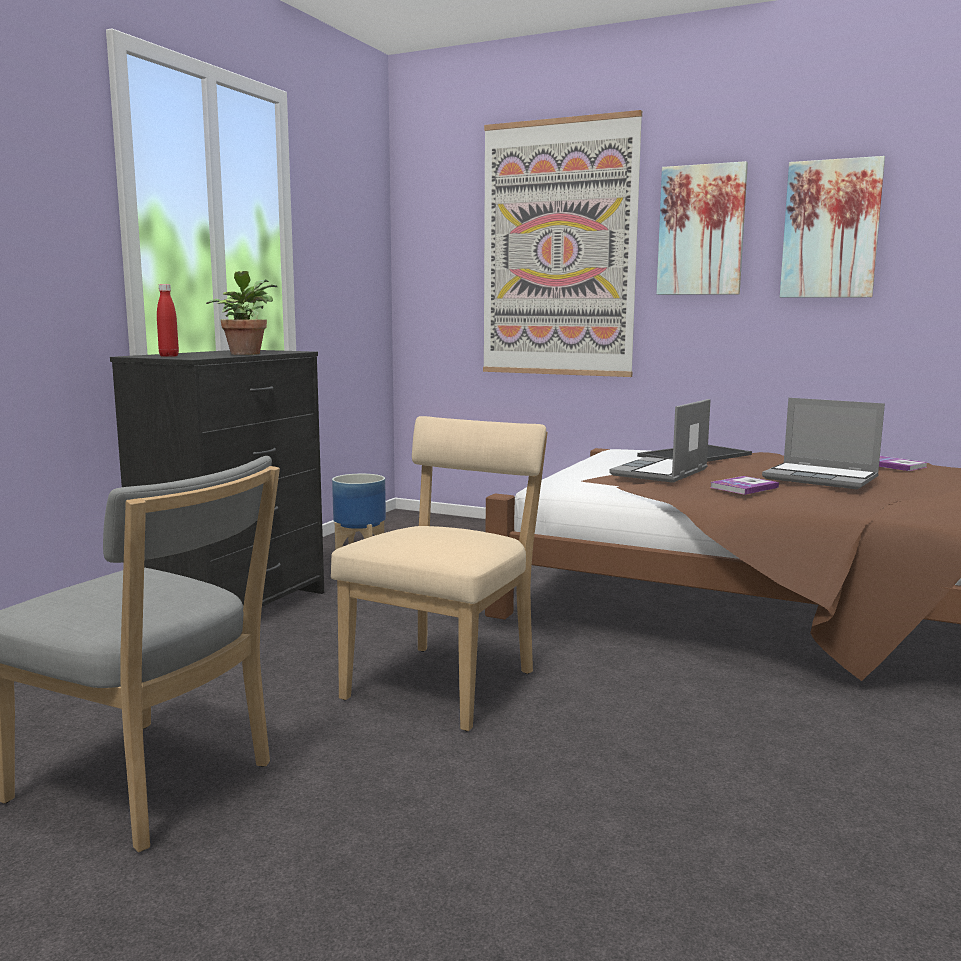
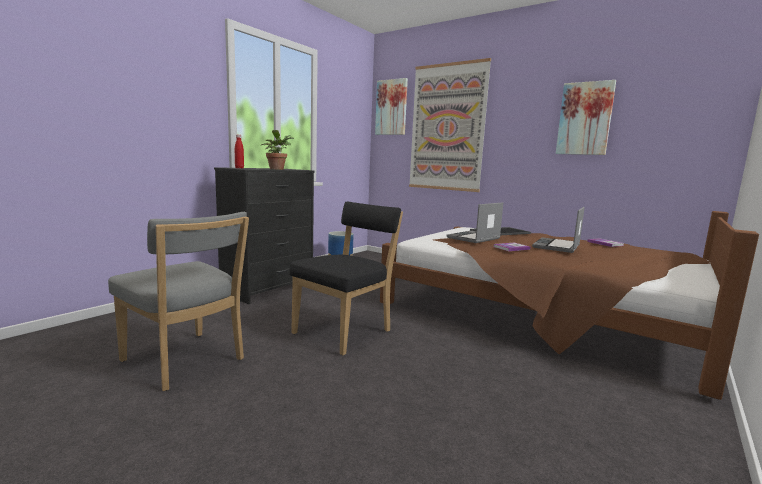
camera: 10 degrees right, 0 degrees up
beige chair [331,416,548,731] -> black chair [289,202,403,355]
picture [657,161,748,295] -> picture moved to [375,78,408,135]
laptop [762,398,885,489] -> laptop turned 75 degrees clockwise [532,207,585,253]

